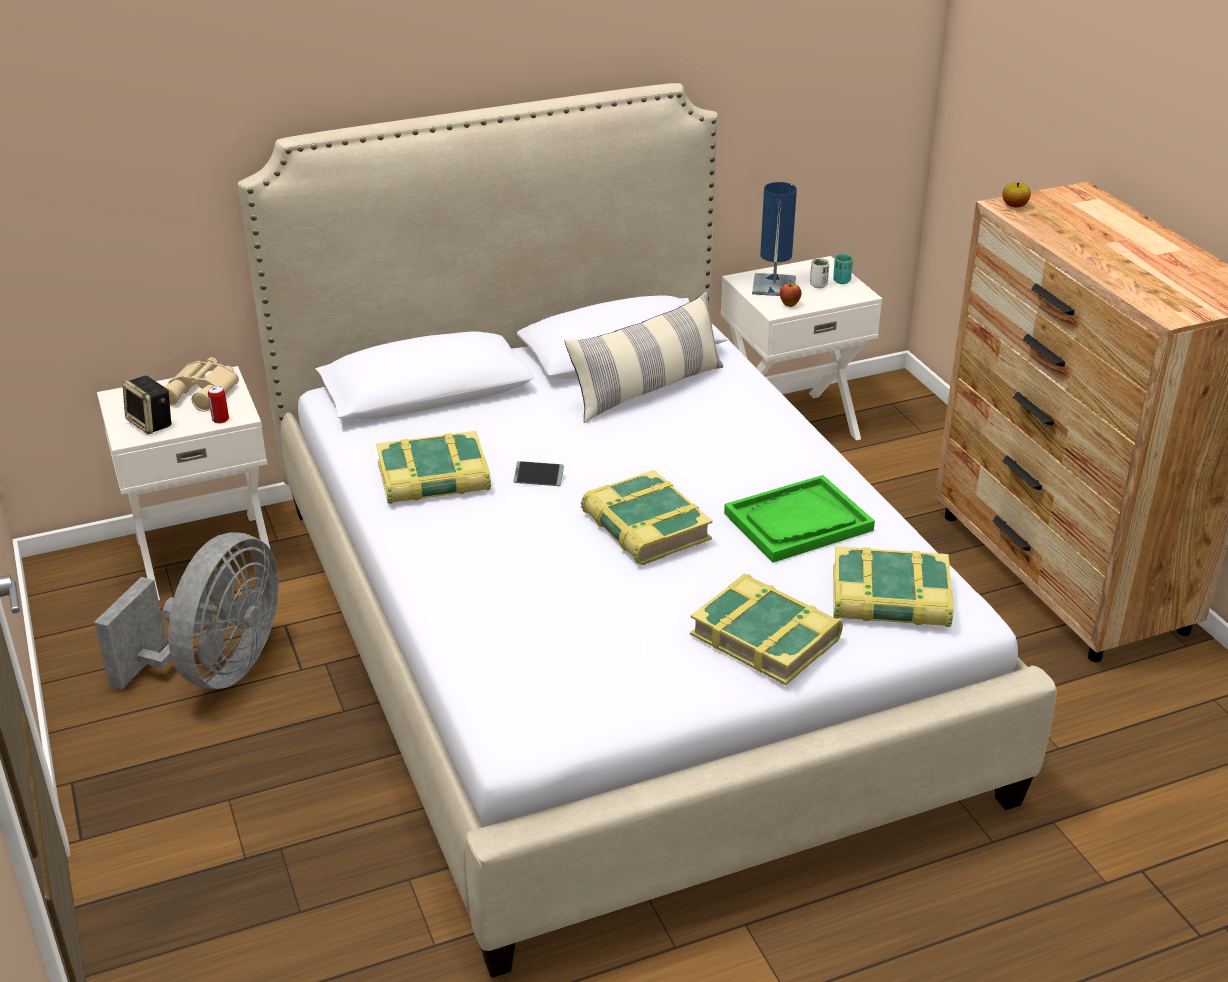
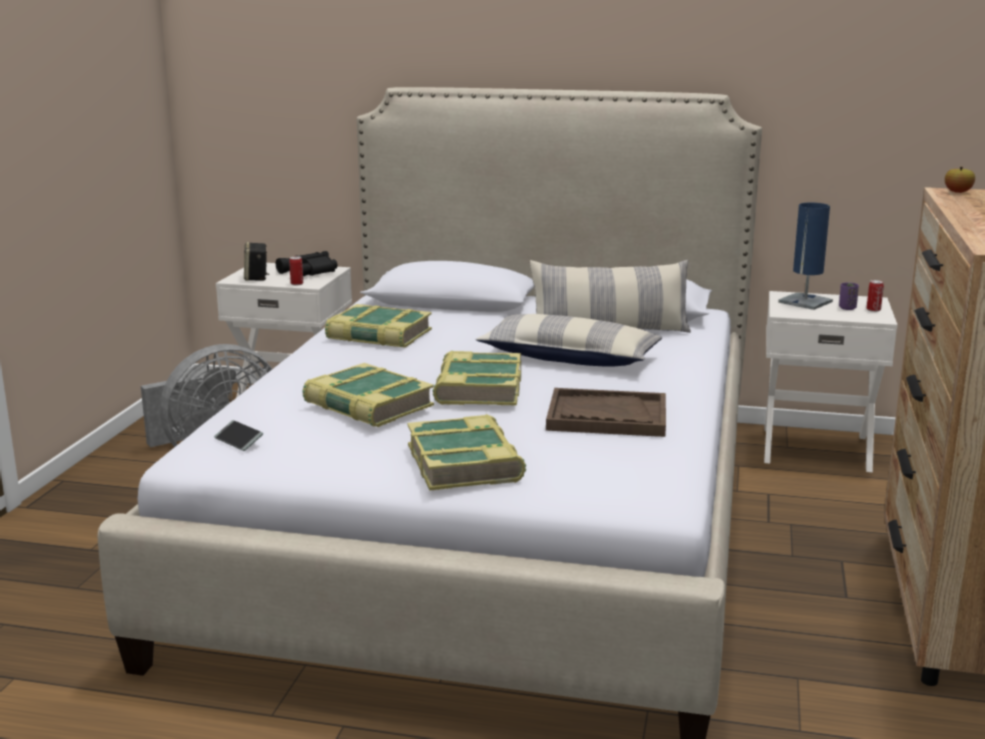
camera: 35 degrees right, 15 degrees down
beige binoculars [164,357,239,412] -> black binoculars [276,251,337,276]
phone [513,461,564,486] -> phone moved to [214,420,263,451]
green tray [724,475,875,562] -> brown tray [546,388,666,437]
apple [780,280,801,307] -> none
white cup [810,258,829,288] -> purple cup [839,282,859,310]
turquoise cup [833,254,853,284] -> can [867,280,884,312]
book [833,546,954,627] -> book moved to [302,363,434,427]
none -> pillow [476,314,662,367]

